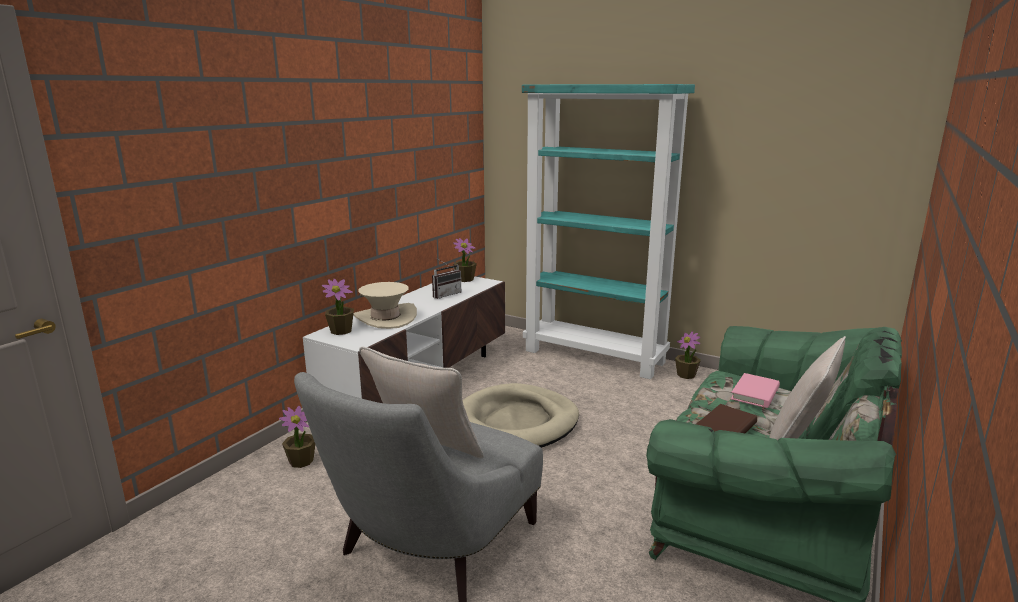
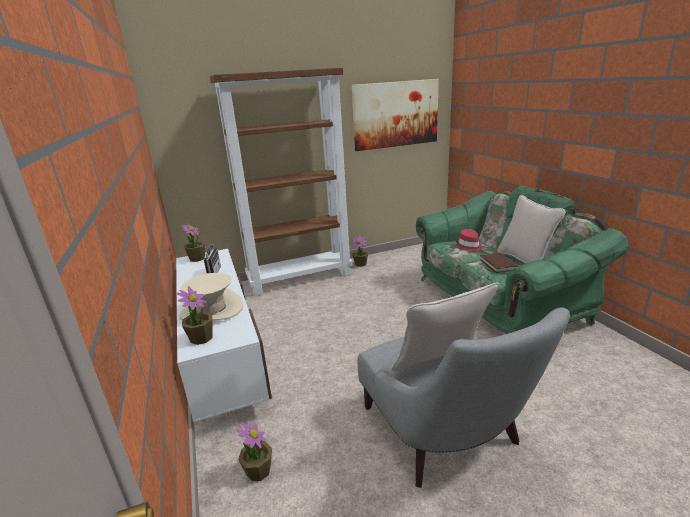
camera: 50 degrees left, 5 degrees up
beige dog bed [462,383,579,448] -> none
turquoise bookcase [522,84,695,379] -> brown bookcase [210,67,352,296]
pink book [731,373,780,408] -> red hat [456,229,483,251]
none -> picture [352,79,439,151]

